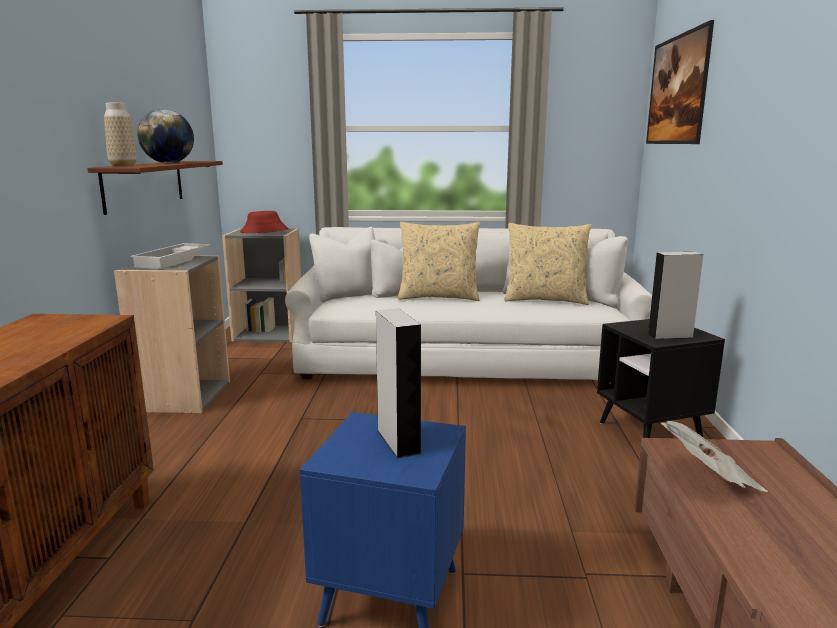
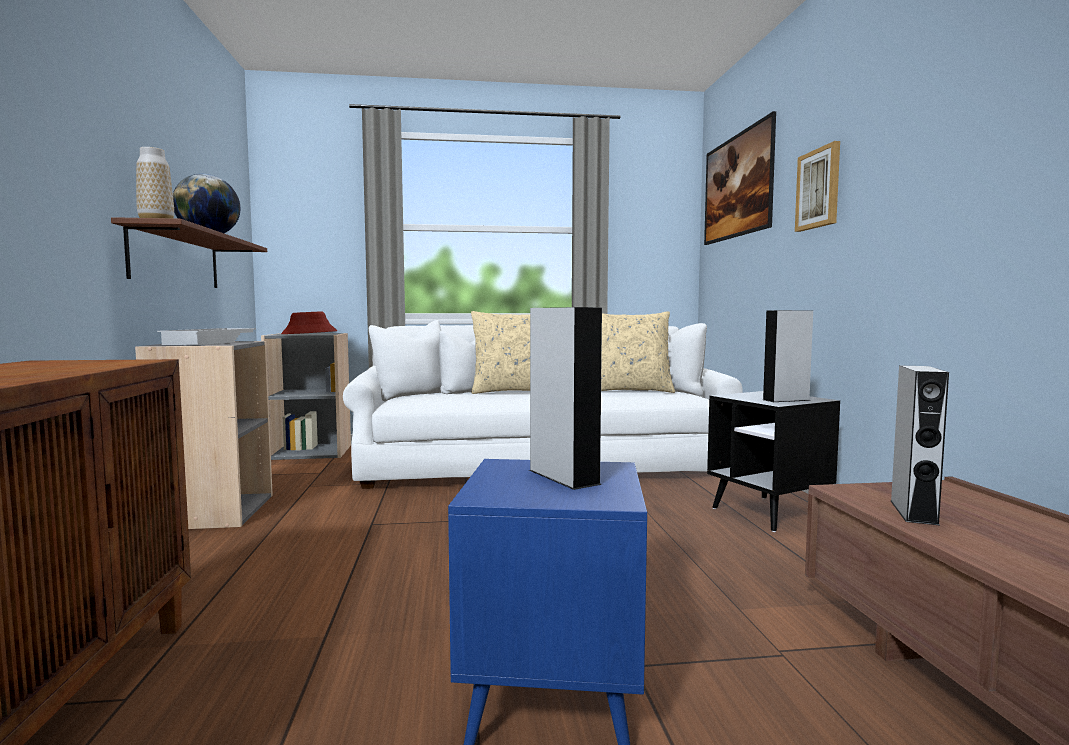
camera: 10 degrees left, 10 degrees down
newspaper [661,421,768,492] -> grey speaker [891,365,949,525]
none -> picture [795,141,840,232]

